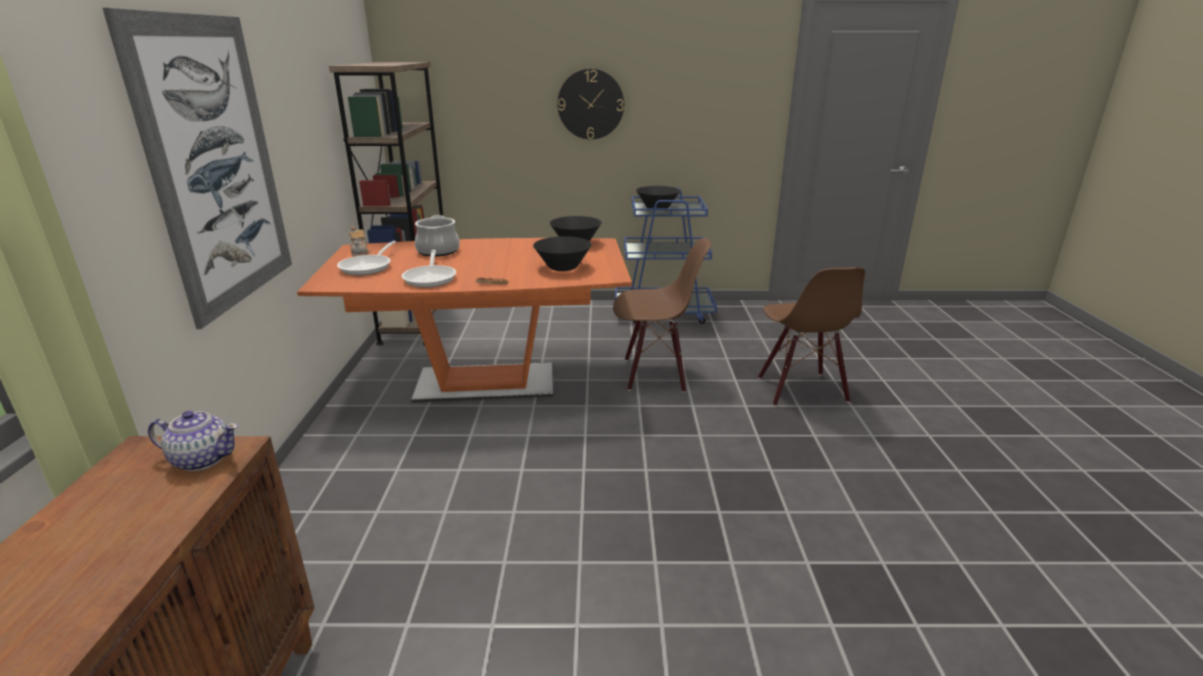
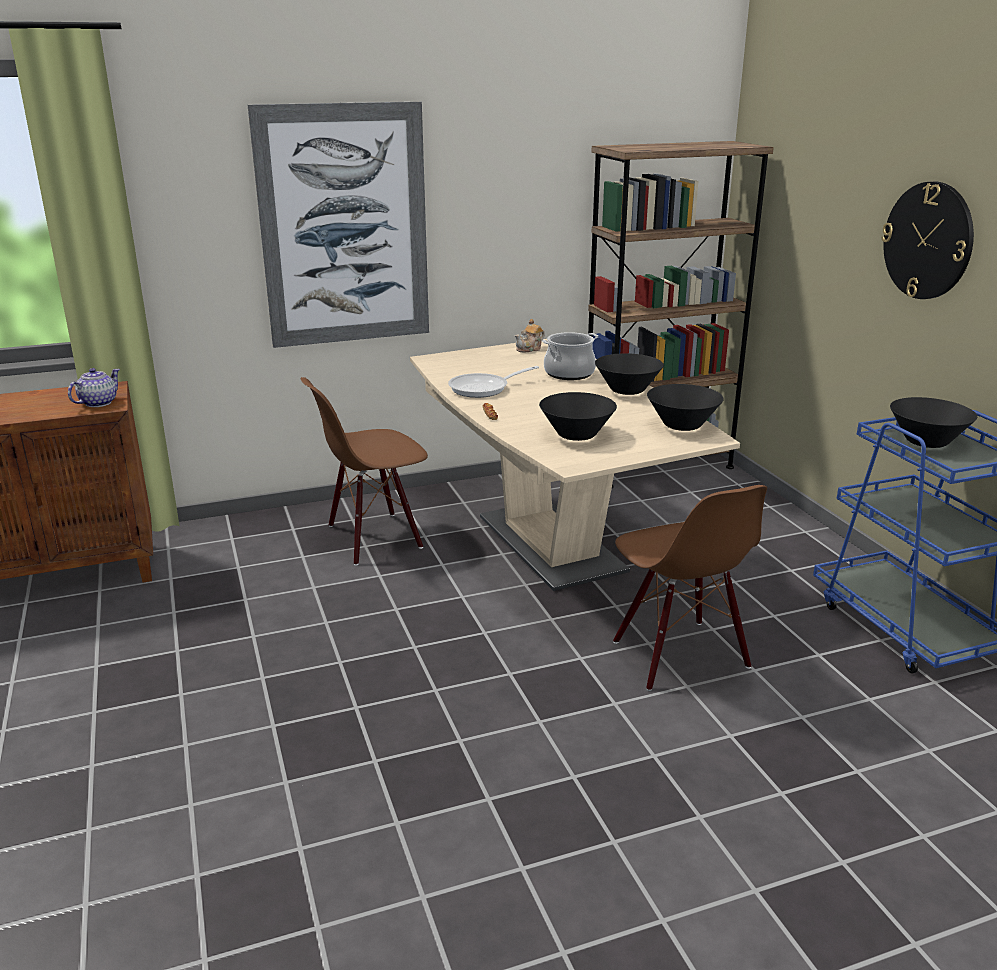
camera: 70 degrees right, 0 degrees up
teapot [148,411,238,471] -> teapot turned 135 degrees counterclockwise [68,368,120,407]
orange dining table [297,238,632,403] -> beige dining table [410,339,740,591]
frying pan [337,241,396,275] -> none
brown chair [758,267,865,406] -> brown chair moved to [301,377,428,566]
none -> black bowl [595,353,664,395]

